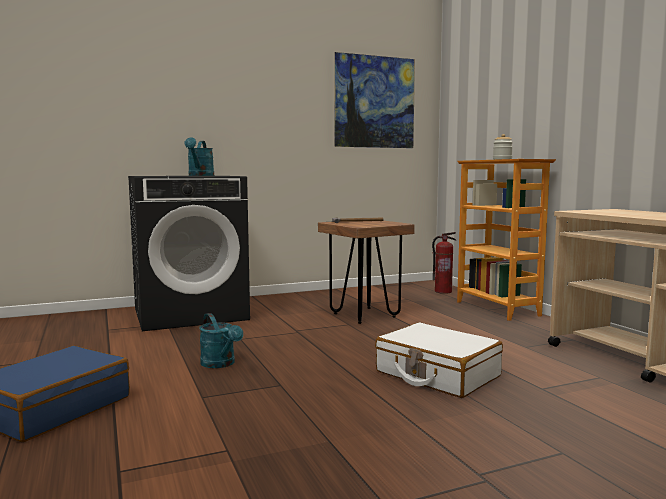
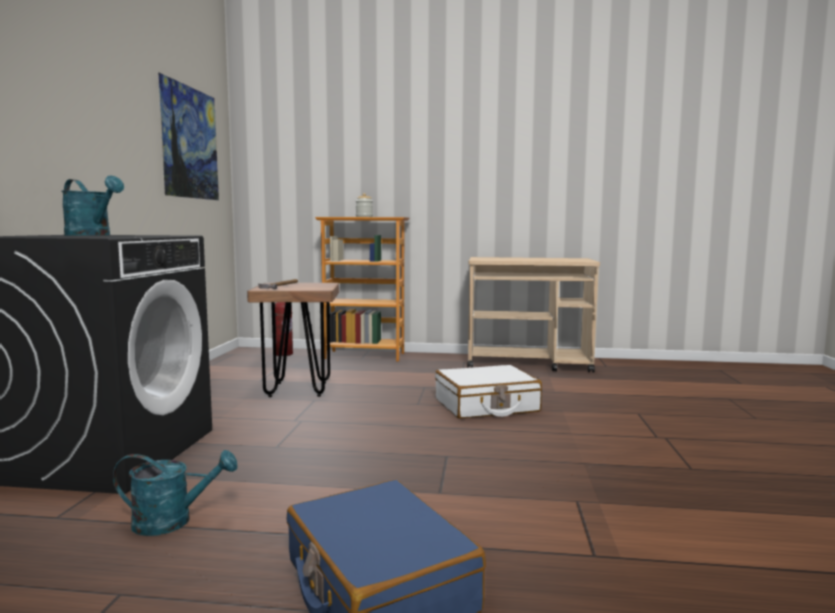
camera: 60 degrees left, 0 degrees up
turquoise watering can [199,313,243,368] -> turquoise watering can moved to [113,450,237,536]

